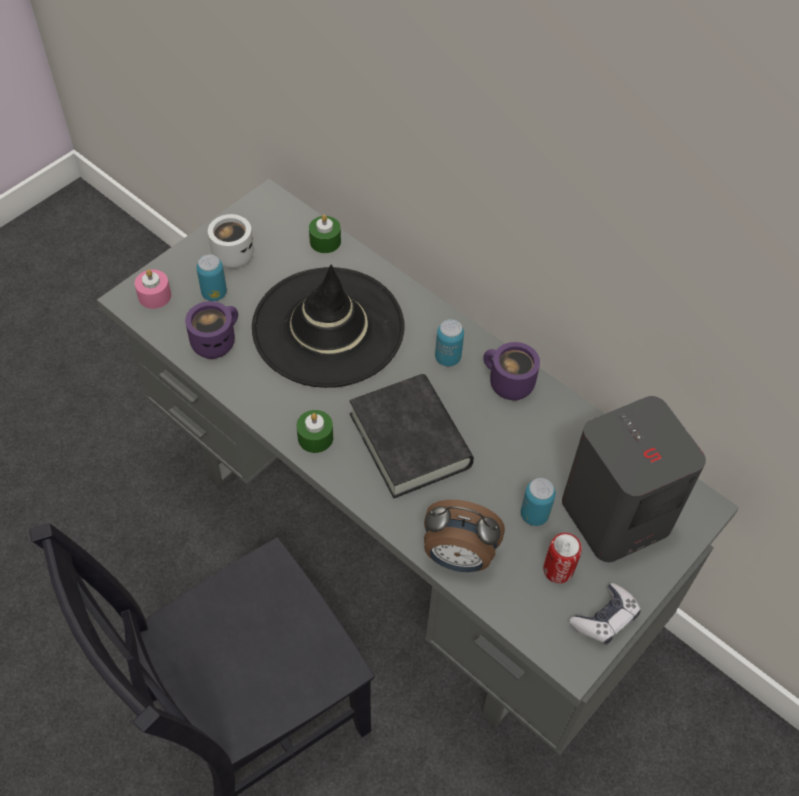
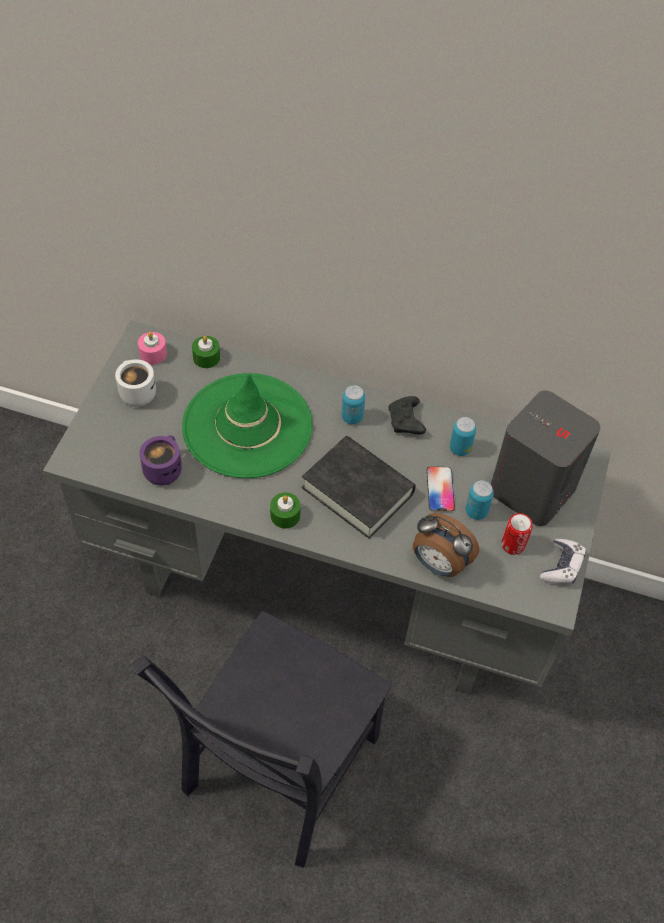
camera: 25 degrees left, 0 degrees up
pink candle [135,269,171,309] -> pink candle moved to [138,332,167,364]
can [196,254,227,301] -> can moved to [450,417,476,456]
black hat [252,265,405,388] -> green hat [182,373,313,478]
alarm clock [424,500,505,572] -> alarm clock turned 45 degrees clockwise [413,513,479,577]
purple mug [483,342,540,400] -> black game controller [388,396,426,434]
none -> phone [426,466,455,512]

